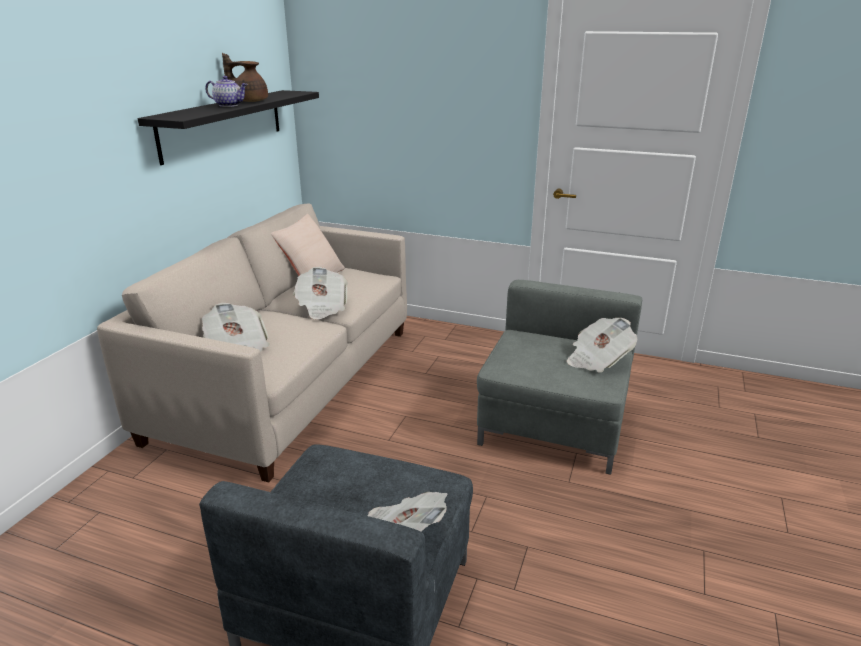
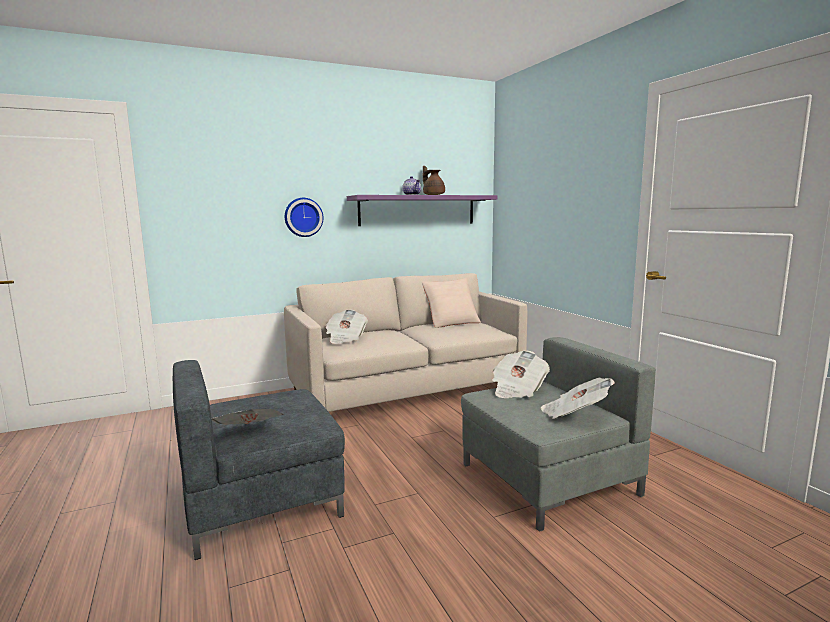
camera: 45 degrees right, 15 degrees down
black shelf [138,90,319,165] -> purple shelf [347,195,498,226]
newspaper [293,267,348,320] -> newspaper moved to [492,350,550,398]
none -> wall clock [285,198,323,237]

